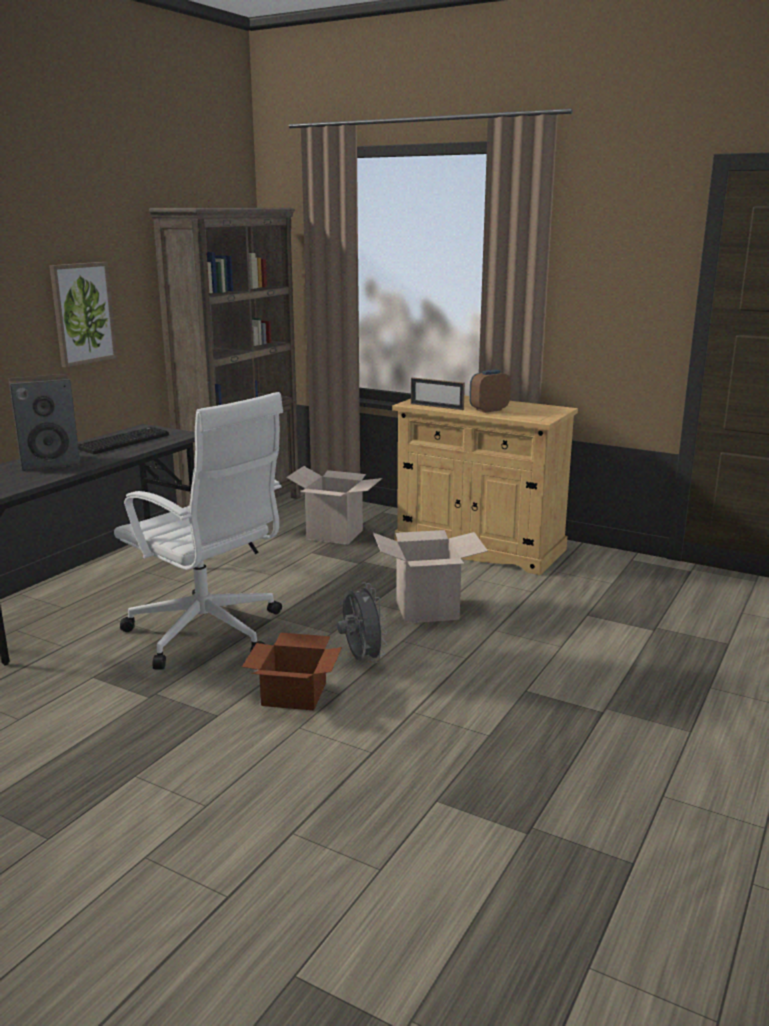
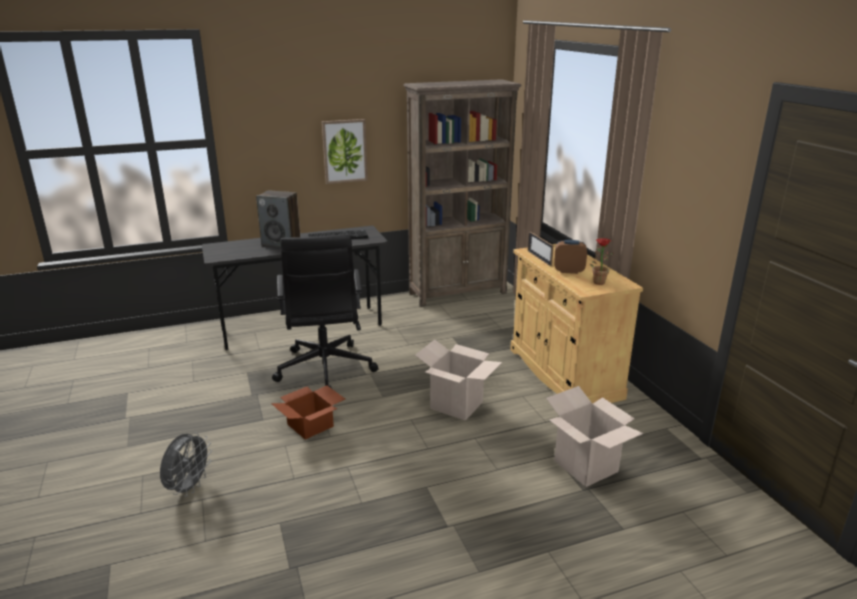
camera: 40 degrees right, 5 degrees up
white office chair [114,392,283,670] -> black office chair [272,234,378,389]
cardboard box [286,466,382,545] -> cardboard box moved to [546,386,644,487]
grey fan [337,582,387,663] -> grey fan moved to [160,432,212,497]
none -> potted plant [590,238,613,285]

